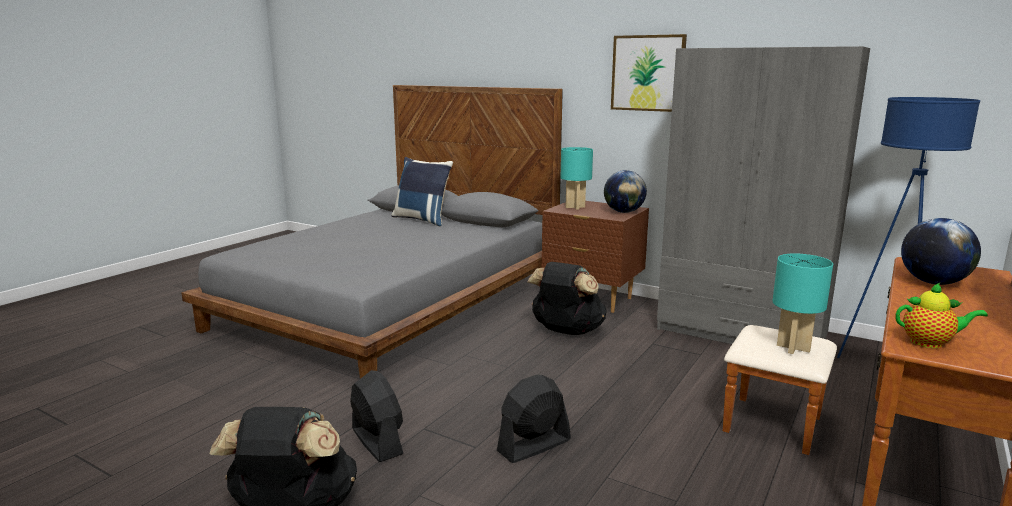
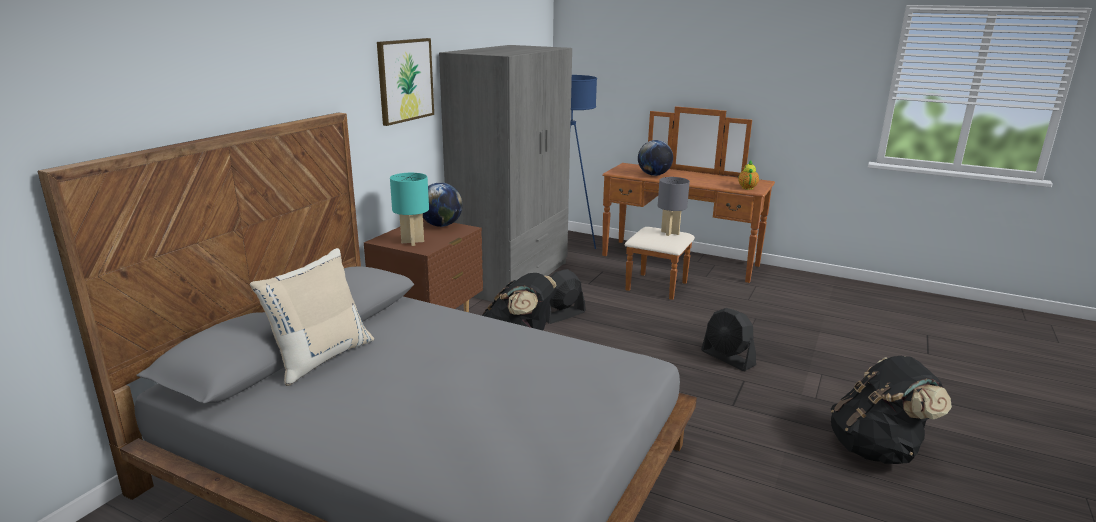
camera: 95 degrees left, 5 degrees up
black fan [350,370,403,462] -> black fan moved to [545,269,586,324]
blue pillow [391,157,453,226] -> beige pillow [250,248,374,386]
turquoise table lamp [772,253,833,354] -> grey table lamp [658,177,690,236]

